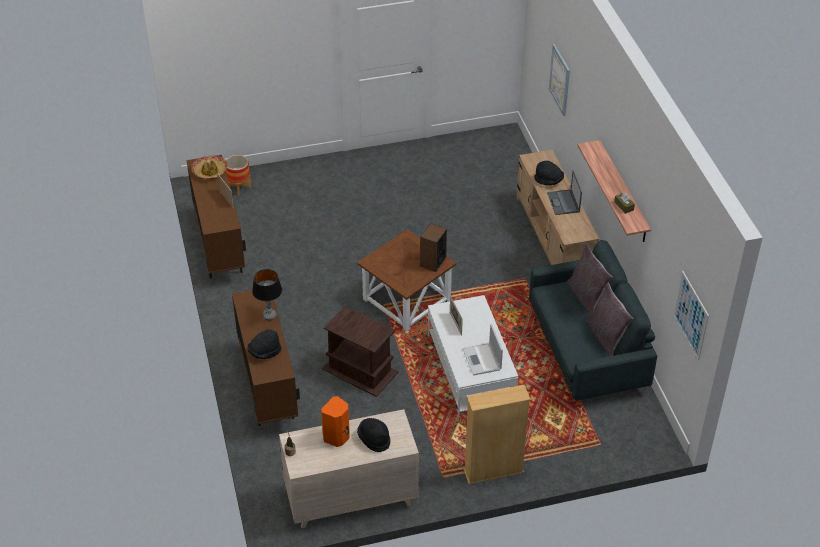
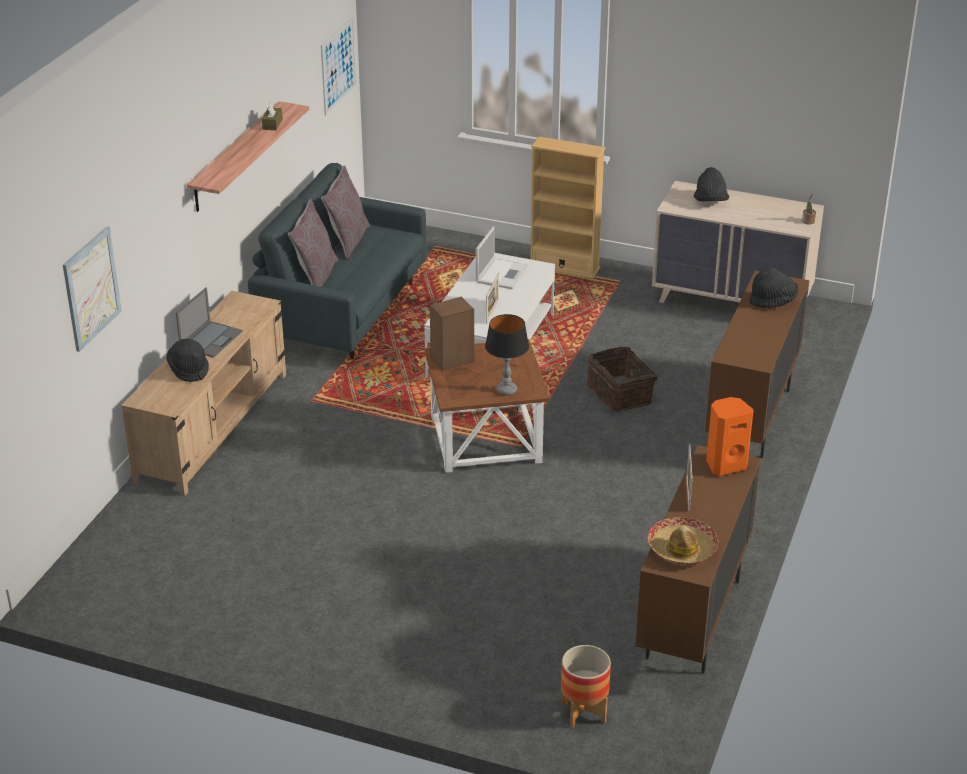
camera: 145 degrees left, 10 degrees down
table lamp [252,269,282,320] -> table lamp moved to [485,314,529,396]
orange speaker [321,396,350,447] -> orange speaker moved to [706,397,754,476]
brown side table [322,306,399,397] -> basket [586,347,657,412]

